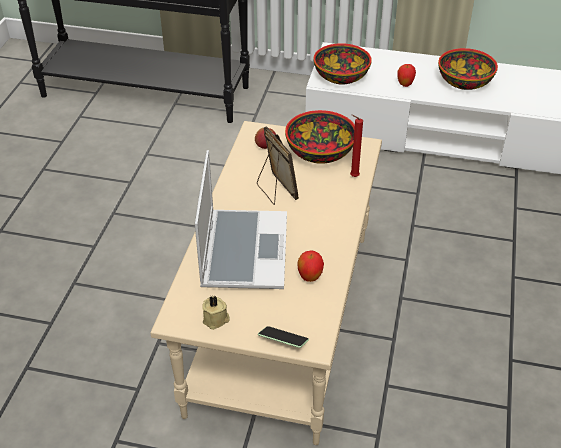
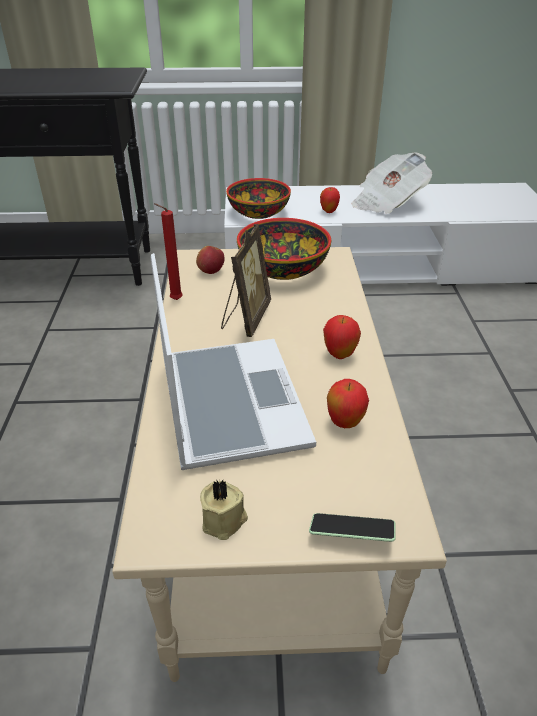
camera: 15 degrees left, 5 degrees down
picture frame [257,126,299,205] -> picture frame turned 60 degrees clockwise [221,224,271,337]
red candle [350,115,363,177] -> red candle moved to [154,203,183,300]
bowl [438,48,498,90] -> newspaper [352,153,432,214]
none -> apple [323,315,361,359]

